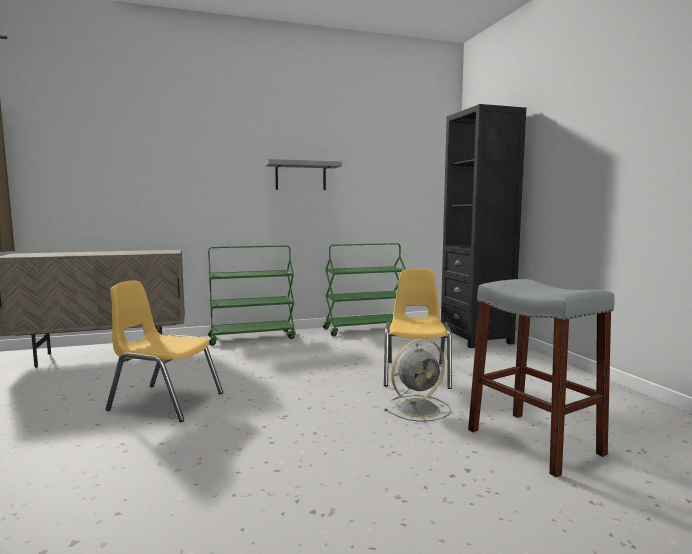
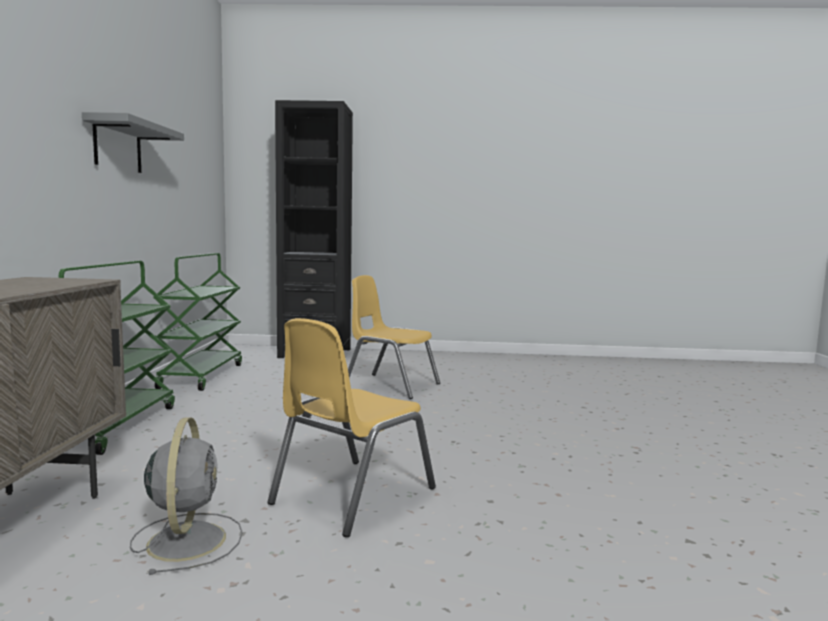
camera: 70 degrees left, 0 degrees up
grey fan [384,339,451,422] -> grey fan moved to [130,417,243,575]
grey stool [468,279,615,477] -> none

